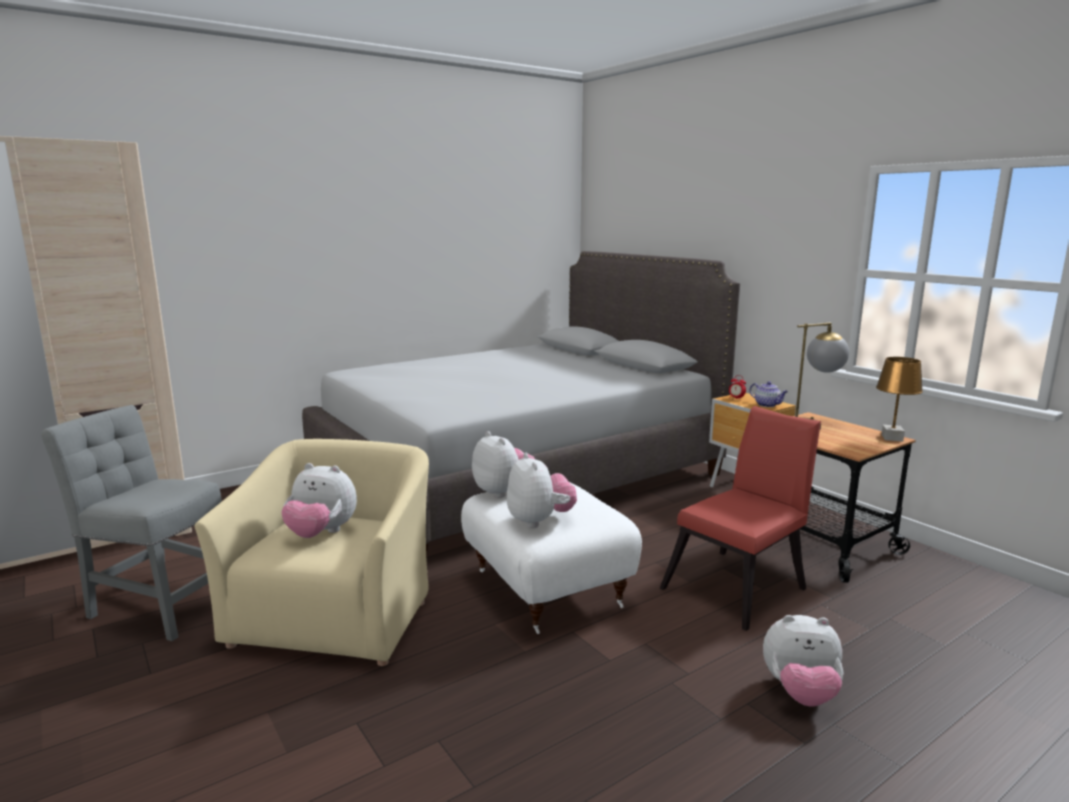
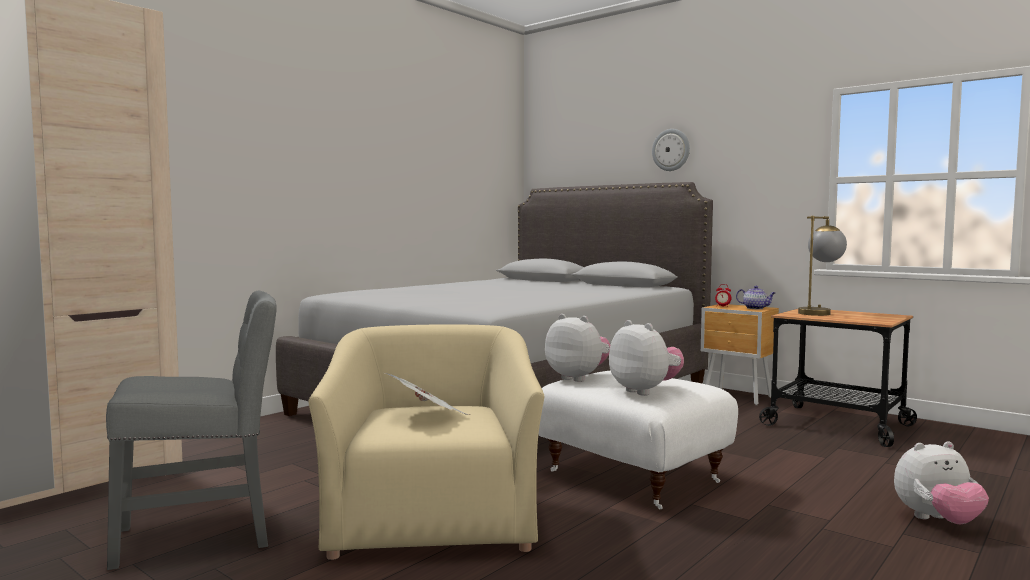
camera: 15 degrees left, 10 degrees down
grey chair [41,405,222,641] -> grey chair turned 150 degrees clockwise [106,291,277,570]
plush toy [281,463,357,538] -> newspaper [385,373,469,415]
red chair [660,406,821,631] -> none
brown table lamp [876,357,923,442] -> none
none -> wall clock [652,129,690,171]

